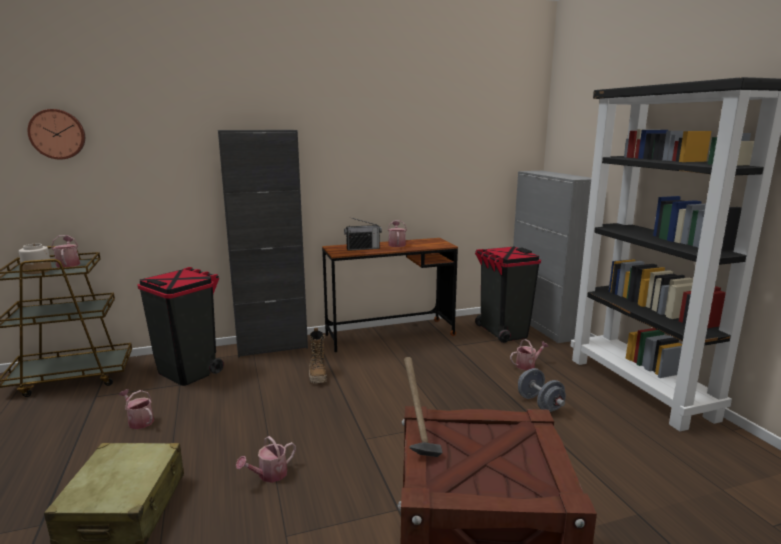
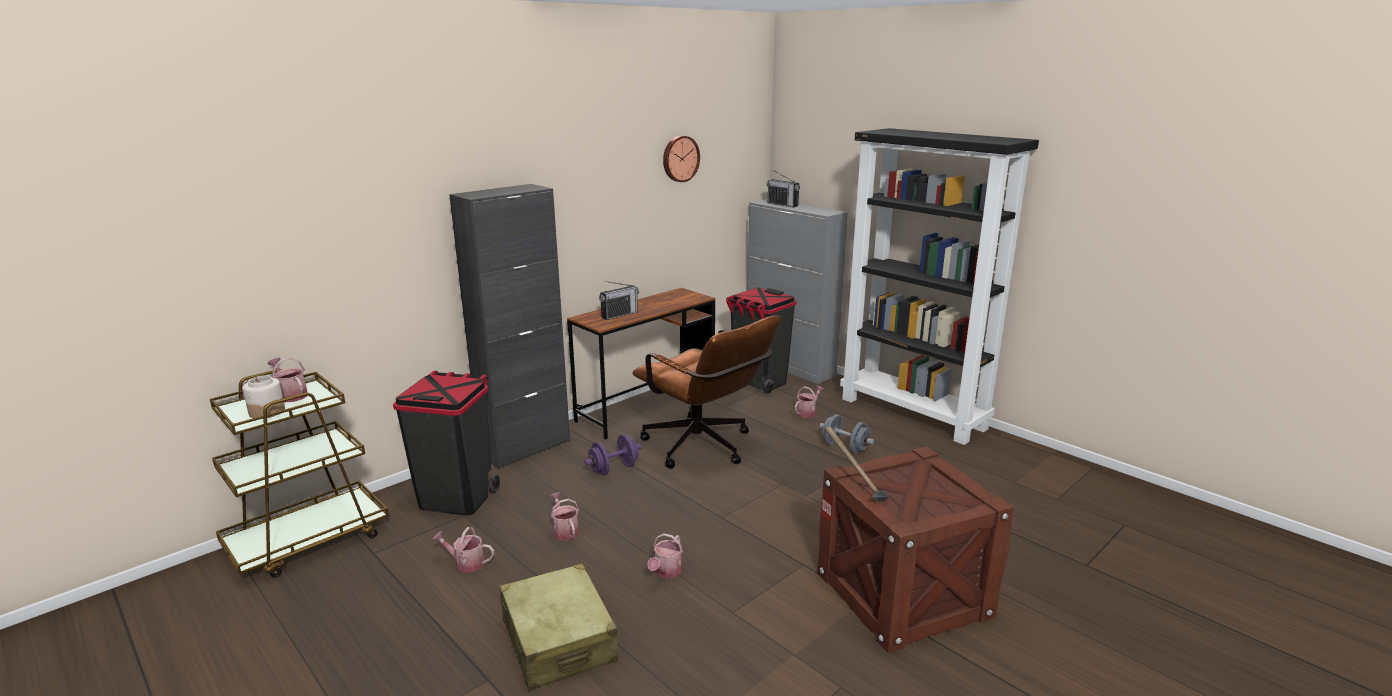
camera: 25 degrees left, 5 degrees up
wall clock [27,109,85,160] -> wall clock moved to [663,136,700,182]
boot [309,328,327,383] -> purple dumbbell [584,434,642,475]
watering can [388,220,407,247] -> watering can moved to [550,492,579,541]
none -> brown office chair [633,315,781,469]
none -> radio [766,170,800,207]

